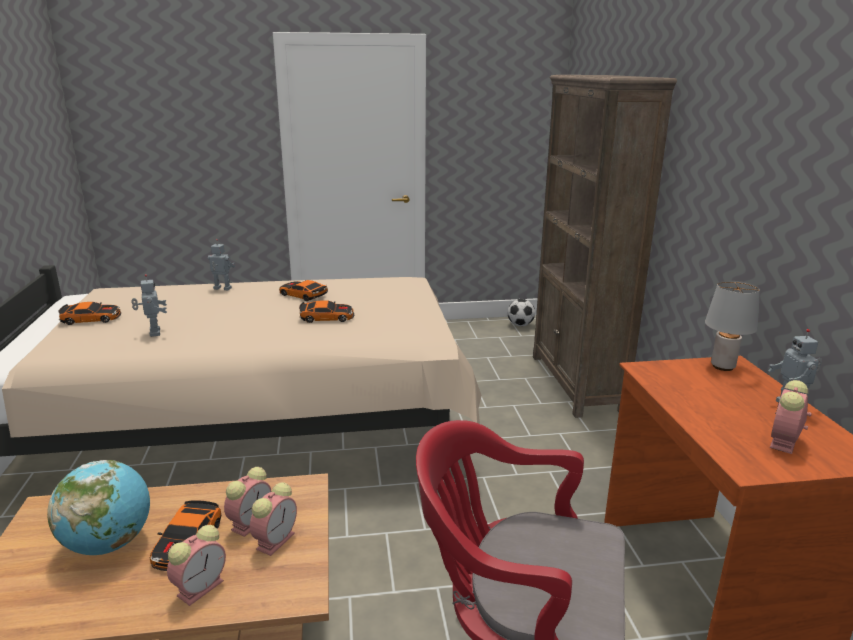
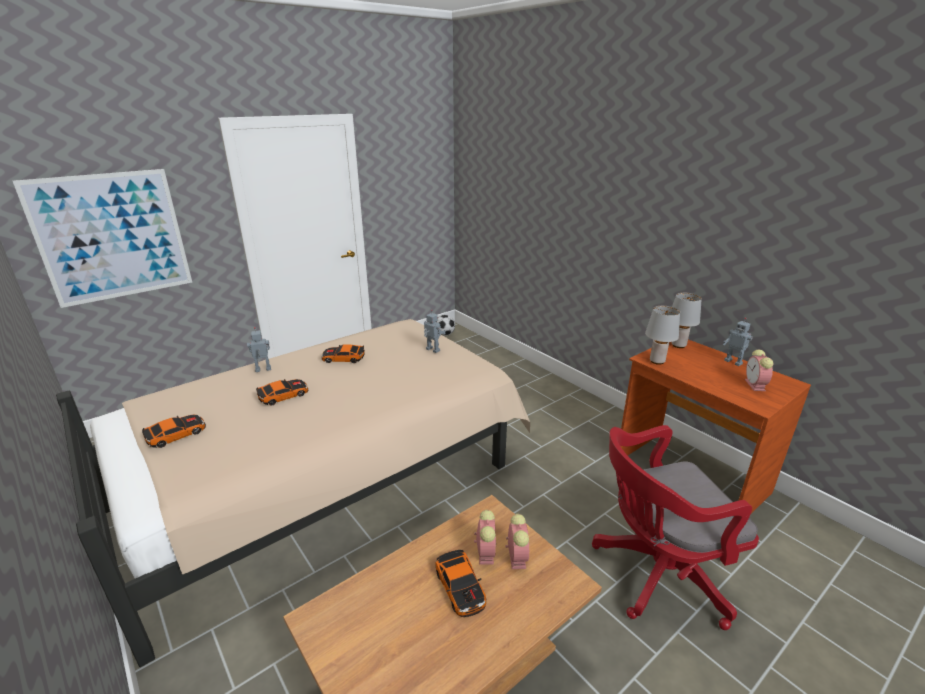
camera: 30 degrees left, 5 degrees up
globe [47,460,150,555] -> none
toy robot [131,274,167,337] -> toy robot moved to [424,310,446,353]
alarm clock [167,525,226,606] -> none
toy car [299,300,354,323] -> toy car moved to [256,379,309,405]
brown bookcase [533,75,677,418] -> none
none -> picture [13,169,192,308]
none -> grey table lamp [645,306,680,365]

